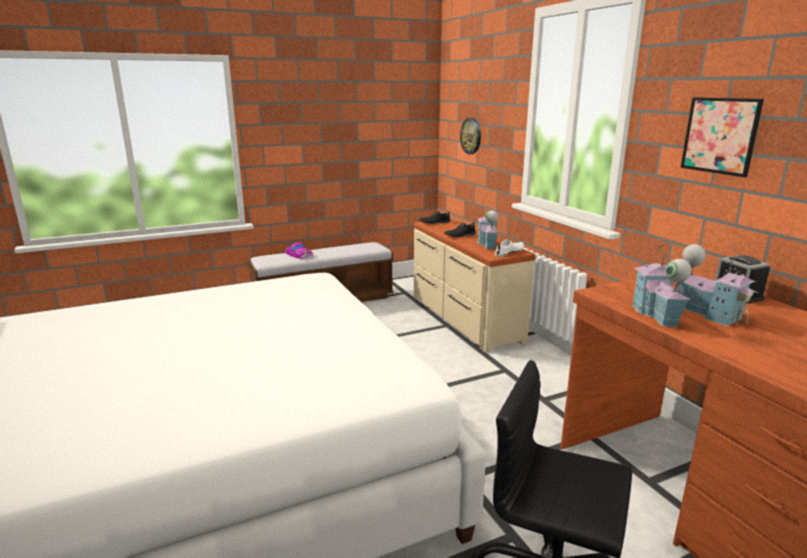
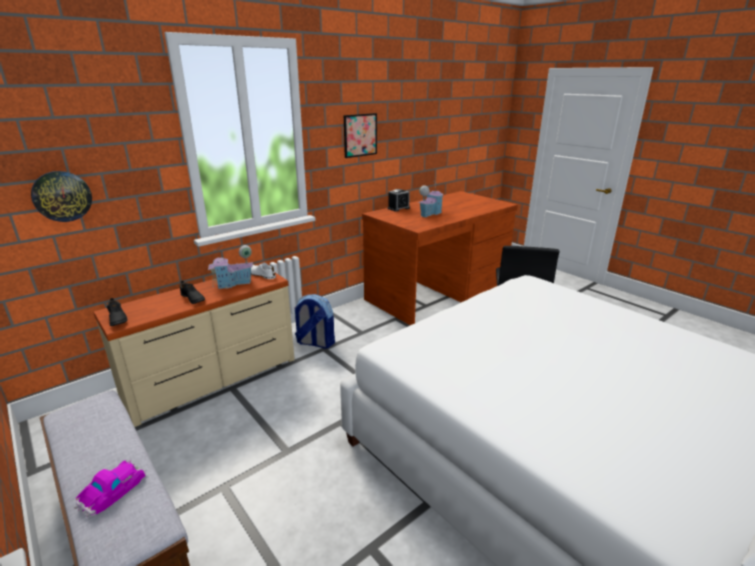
camera: 105 degrees left, 5 degrees up
toy house [632,245,692,327] -> none
none -> backpack [294,294,335,349]

